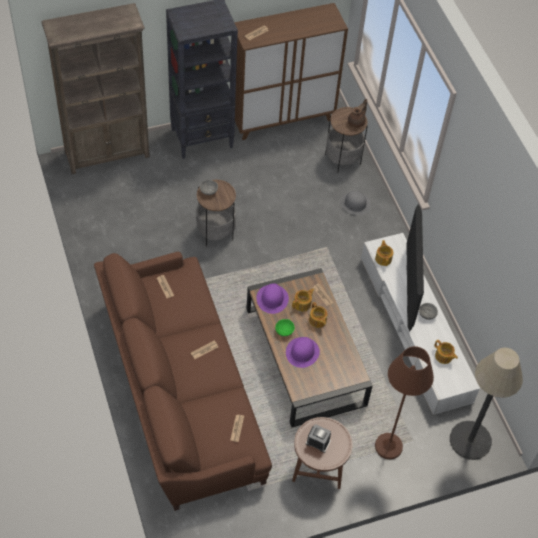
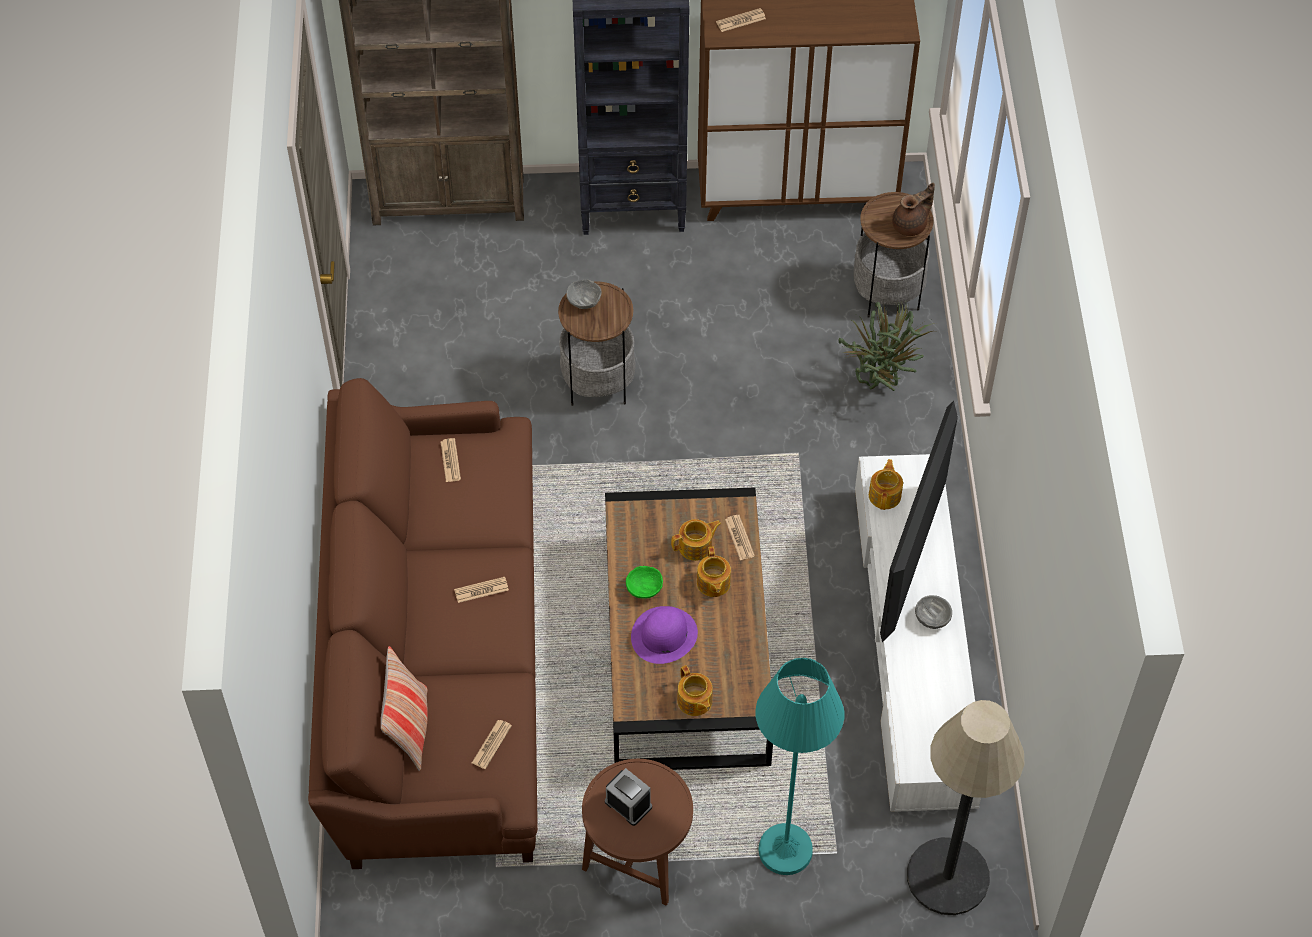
camera: 20 degrees right, 0 degrees up
purple hat [256,283,289,314] -> none
grey hat [340,191,371,215] -> potted plant [838,301,935,391]
brown floor lamp [375,346,434,459] -> turquoise floor lamp [755,658,844,875]
teapot [434,340,458,364] -> teapot moved to [677,665,713,716]
none -> pillow [381,646,428,771]

